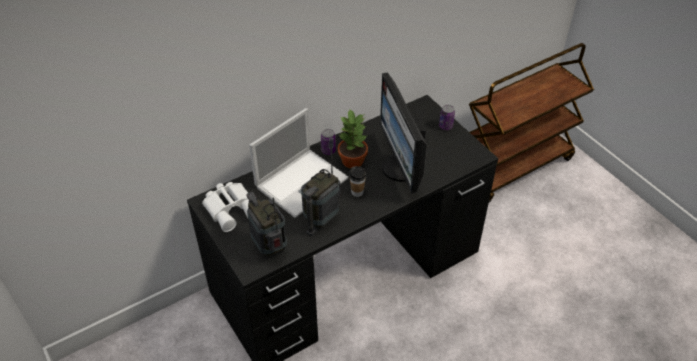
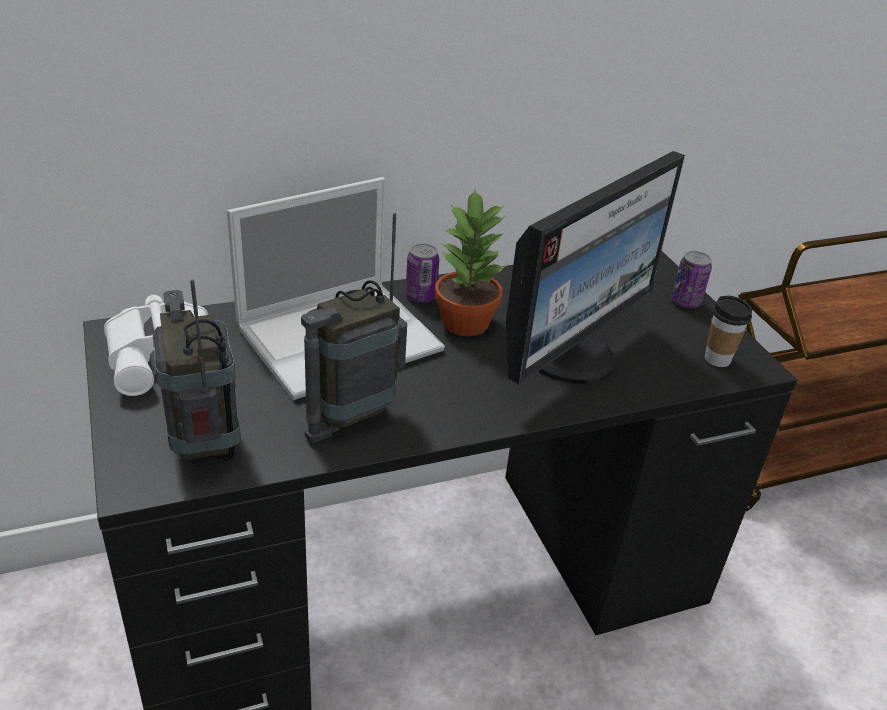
camera: 10 degrees right, 10 degrees down
cup [349,166,366,197] -> cup moved to [705,295,752,367]
monitor [380,72,427,194] -> monitor turned 135 degrees counterclockwise [506,151,685,385]

